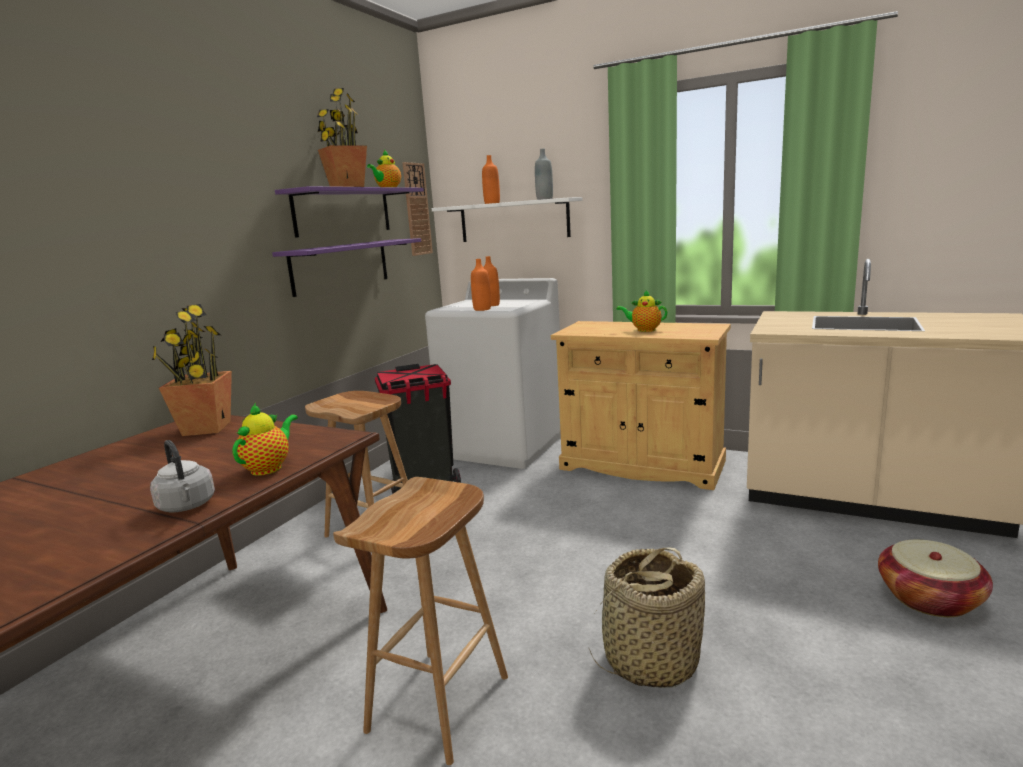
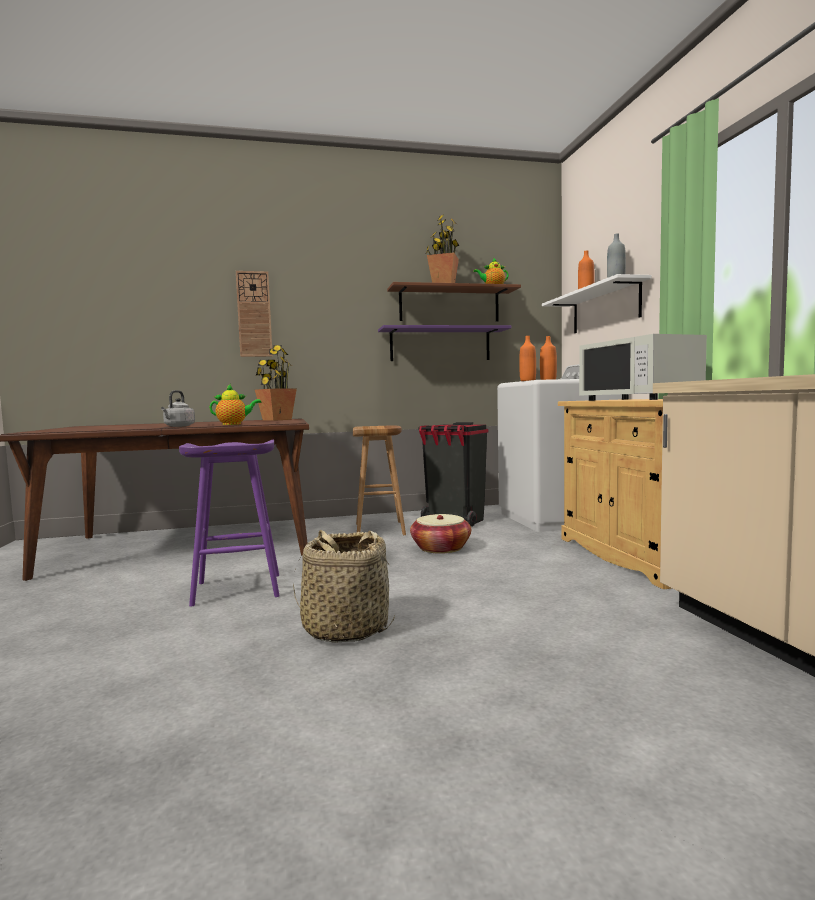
camera: 50 degrees right, 10 degrees down
purple shelf [275,186,424,238] -> brown shelf [387,282,521,322]
brown stool [333,477,508,765] -> purple stool [179,439,280,607]
wall clock [402,162,433,256] -> wall clock moved to [236,271,273,357]
teapot [616,290,667,332] -> white microwave [579,334,707,401]
basket [878,540,993,617] -> basket moved to [410,514,471,554]

